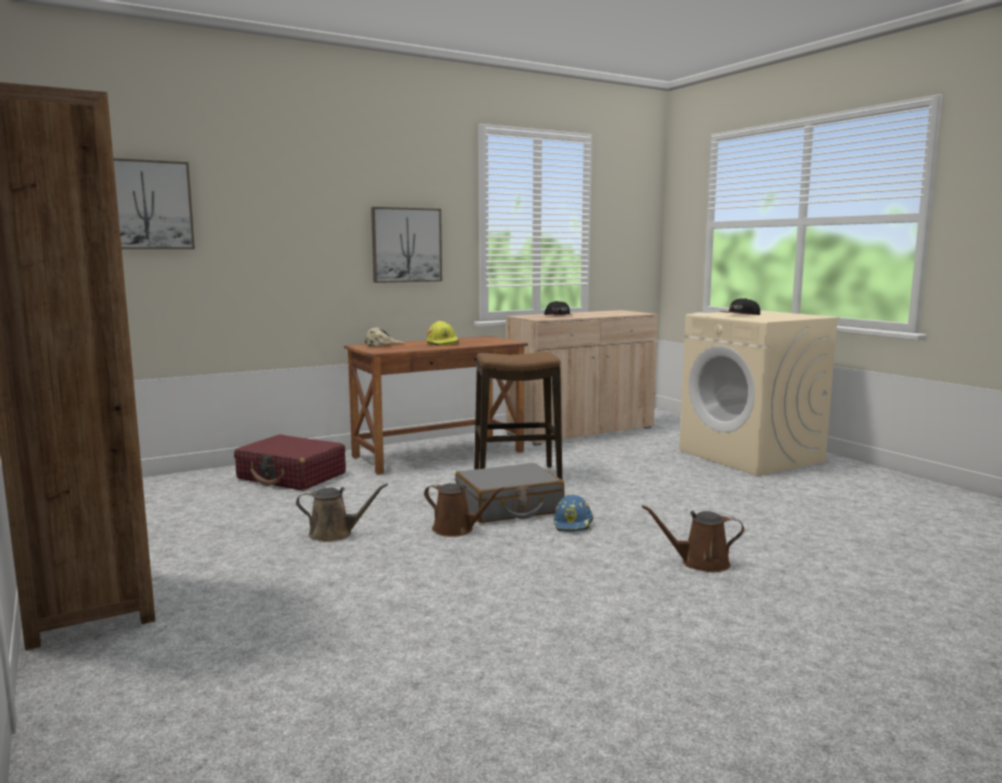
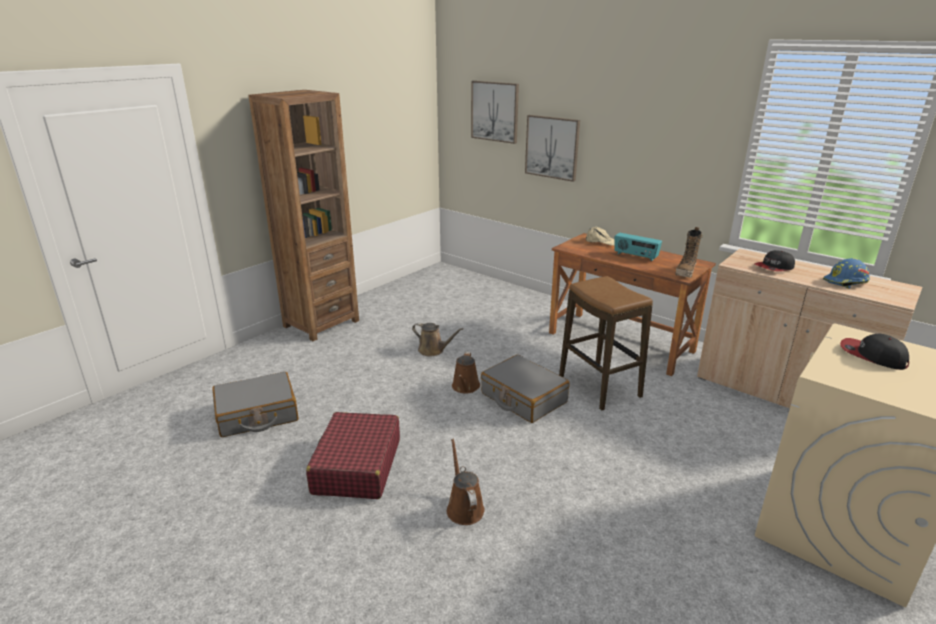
camera: 70 degrees right, 15 degrees up
red suitcase [234,434,346,491] -> red suitcase moved to [306,412,400,499]
brown watering can [296,483,388,542] -> brown watering can turned 45 degrees counterclockwise [412,322,464,356]
picture [371,207,442,283] -> picture moved to [525,115,580,182]
yellow hard hat [427,321,459,346] -> radio [615,233,662,261]
blue hard hat [554,494,593,532] -> blue hard hat moved to [823,258,870,288]
none -> grey suitcase [212,372,299,437]
none -> boot [675,227,702,278]

